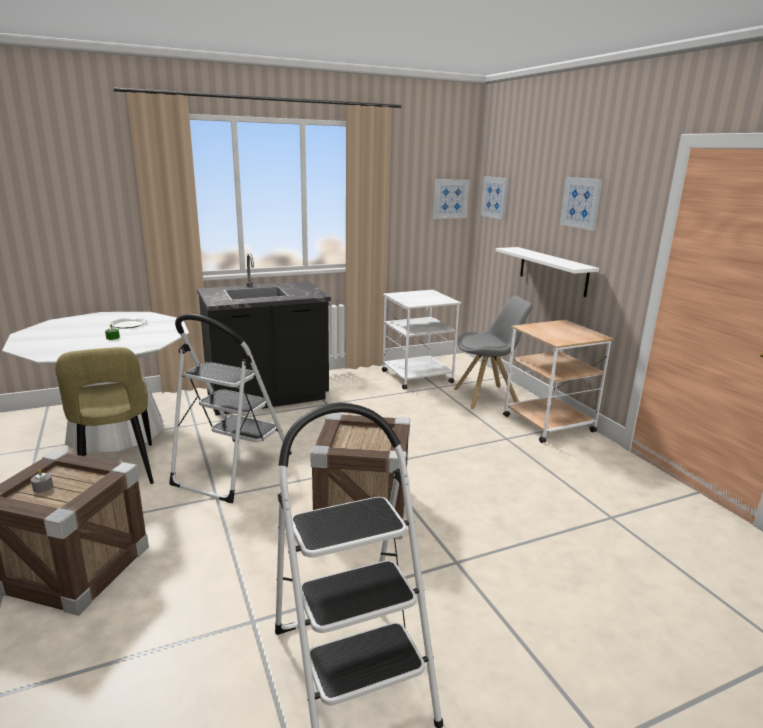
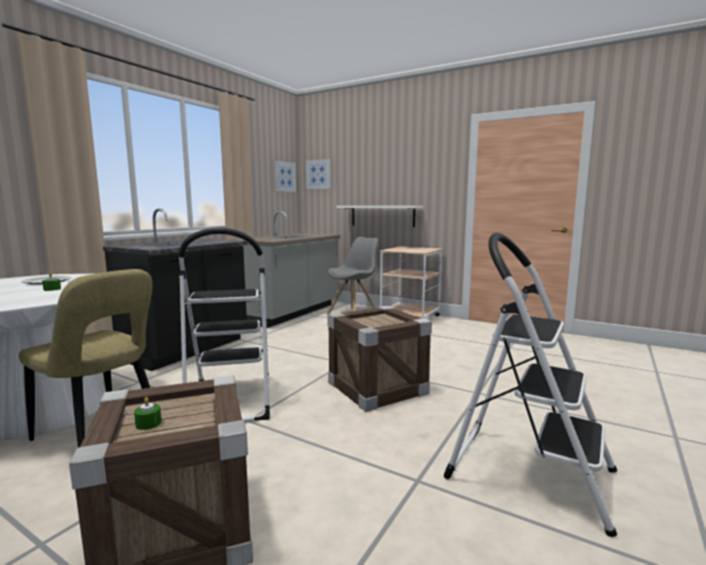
camera: 35 degrees left, 10 degrees down
grey candle [31,469,53,493] -> green candle [134,397,161,430]
white cart [382,290,461,389] -> grey counter [233,211,340,328]
picture [560,177,603,231] -> none

